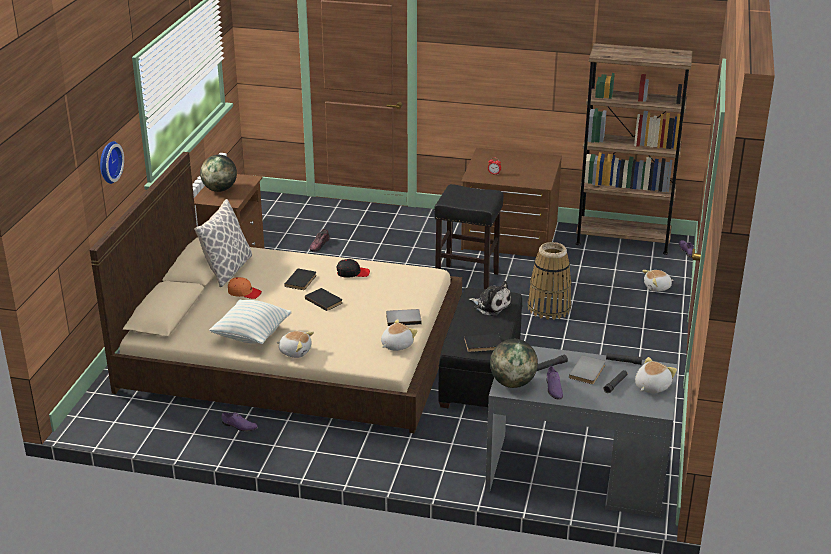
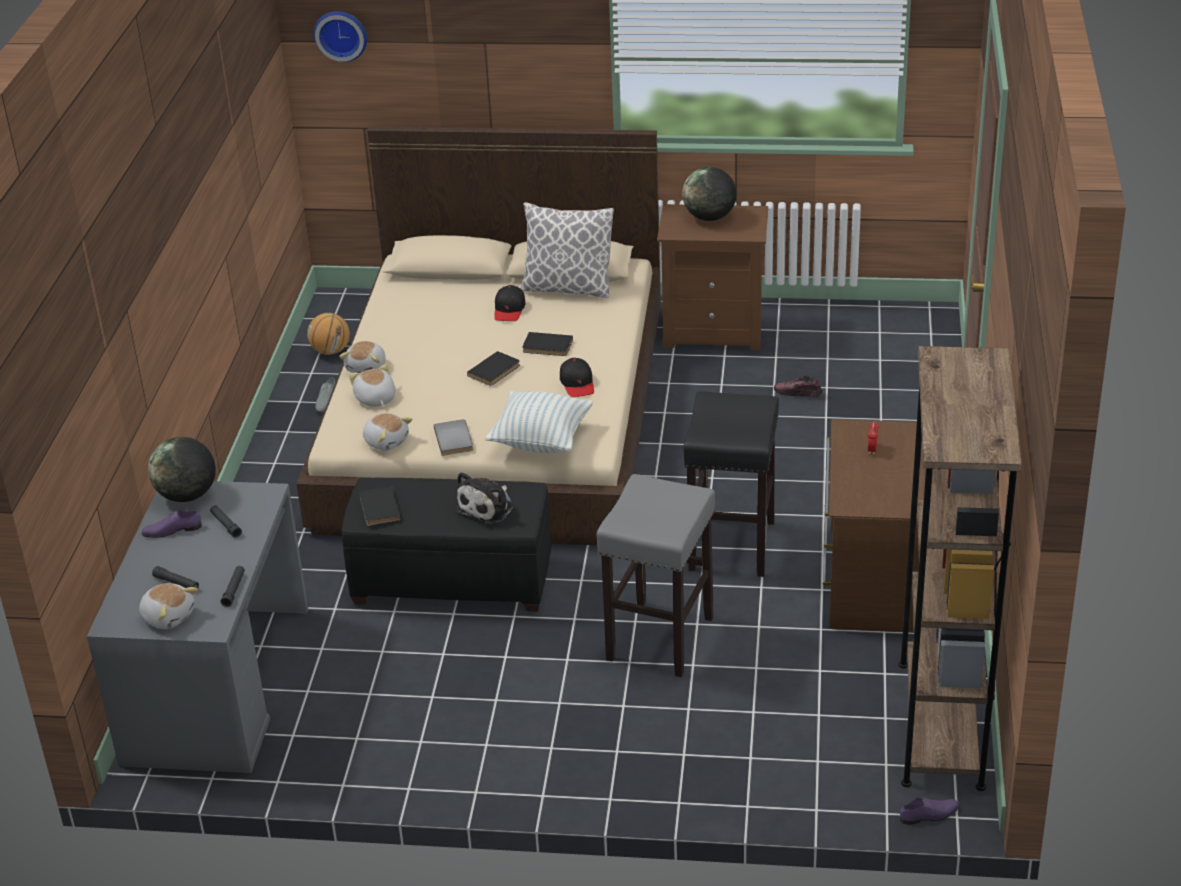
camera: 85 degrees right, 5 degrees up
wall clock [100,141,124,184] -> wall clock moved to [314,11,367,62]
pillow [209,299,292,344] -> pillow moved to [485,391,593,453]
purple shoe [222,412,258,431] -> grey shoe [315,377,336,413]
orange cap [228,277,262,299] -> black cap [494,285,526,321]
basket [528,242,572,320] -> grey stool [597,474,715,677]
grey book [569,355,606,385] -> none
plush toy [642,270,673,292] -> plush toy moved to [349,364,395,407]
none -> basketball [307,313,350,355]

